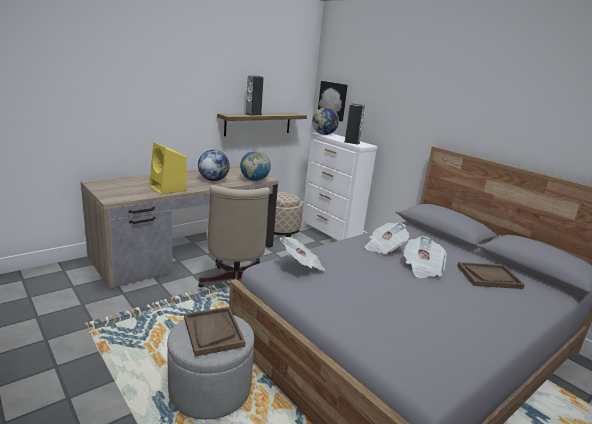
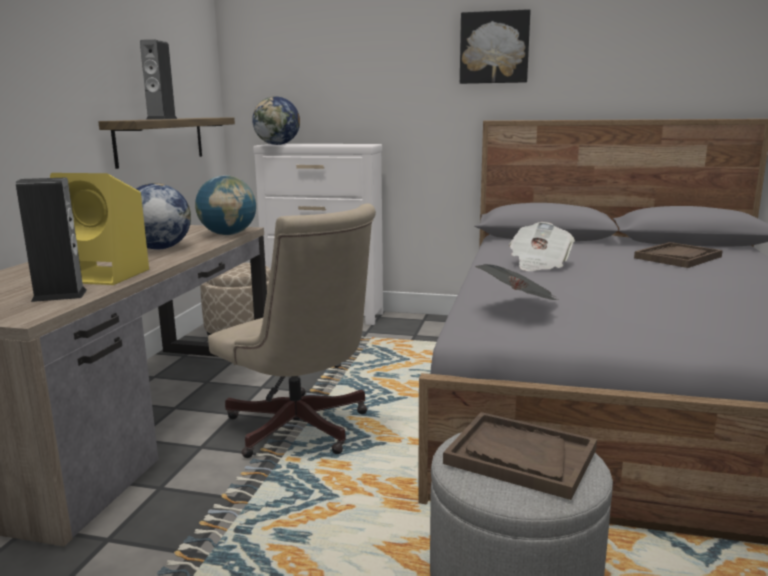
camera: 35 degrees left, 5 degrees down
picture [318,81,348,121] -> picture moved to [460,9,531,84]
speaker [344,103,365,145] -> speaker moved to [16,177,87,302]
newspaper [403,236,447,278] -> none

